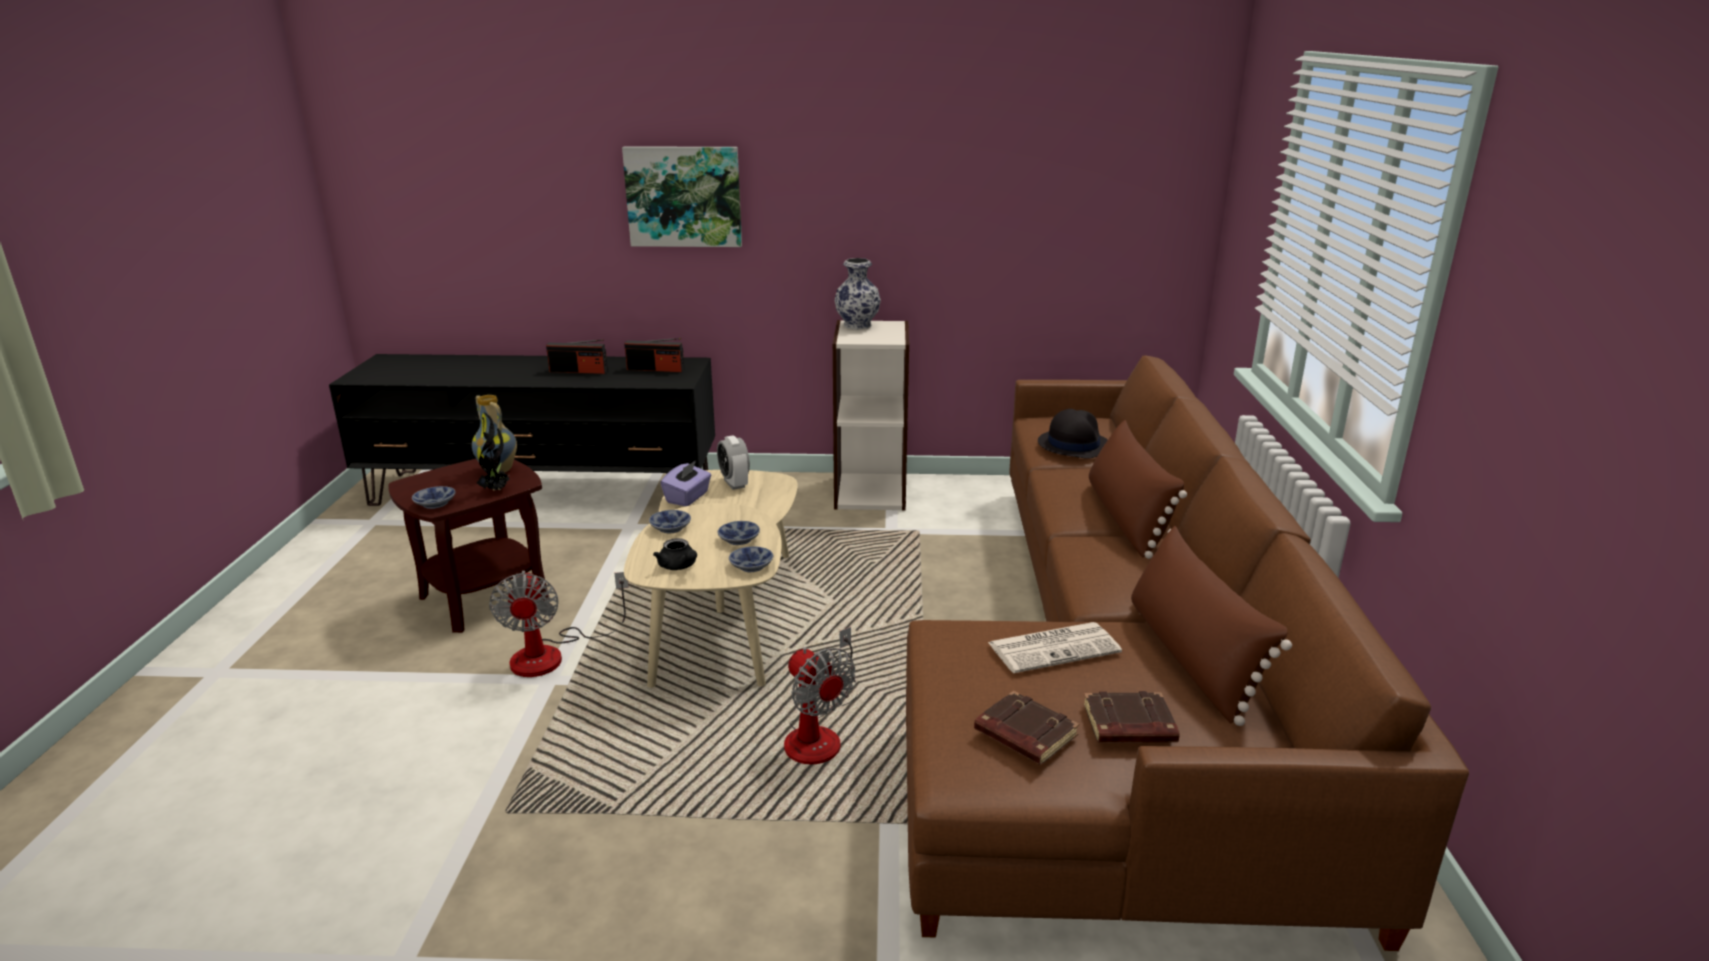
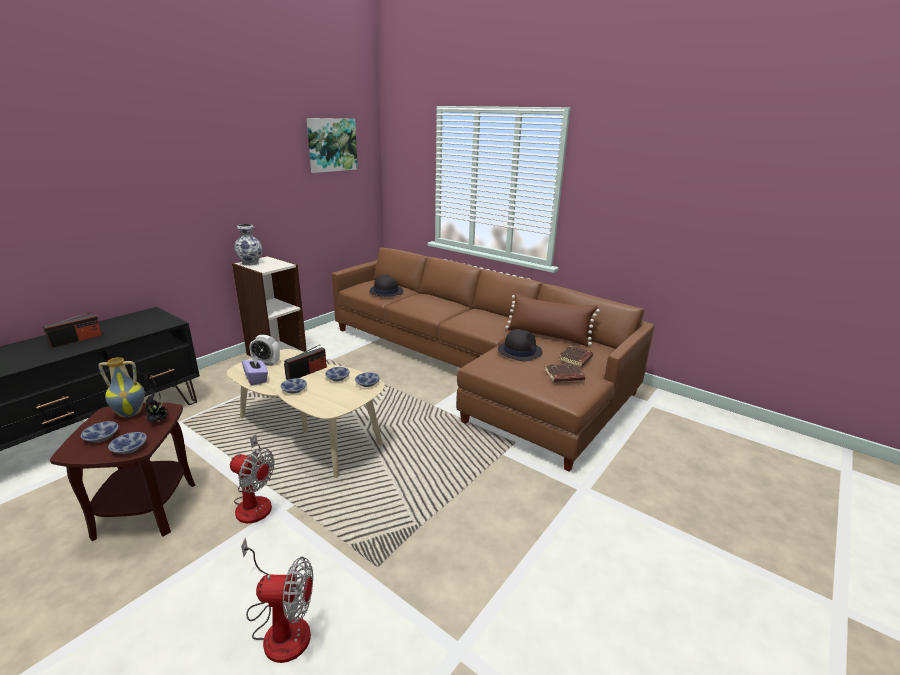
camera: 55 degrees left, 0 degrees up
picture [622,146,742,247] -> picture moved to [306,118,358,173]
radio [624,338,684,372] -> radio moved to [284,344,327,380]
black teapot [653,538,697,570] -> none
fan [784,627,857,764] -> fan moved to [241,537,313,663]
newspaper [988,622,1122,673] -> black hat [498,329,543,361]
brown pillow [1089,420,1187,559] -> none
none -> bowl [81,421,119,443]

